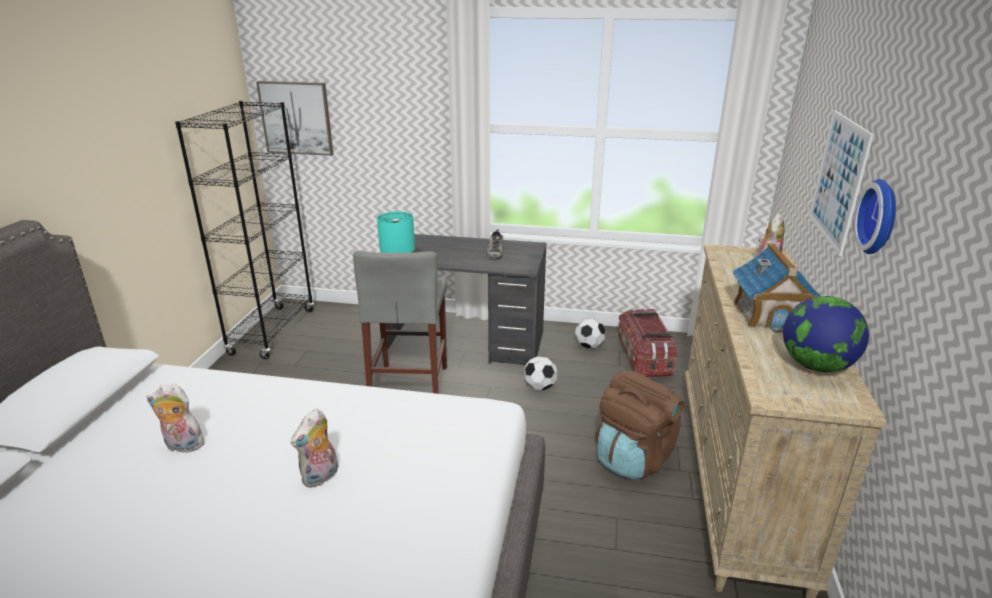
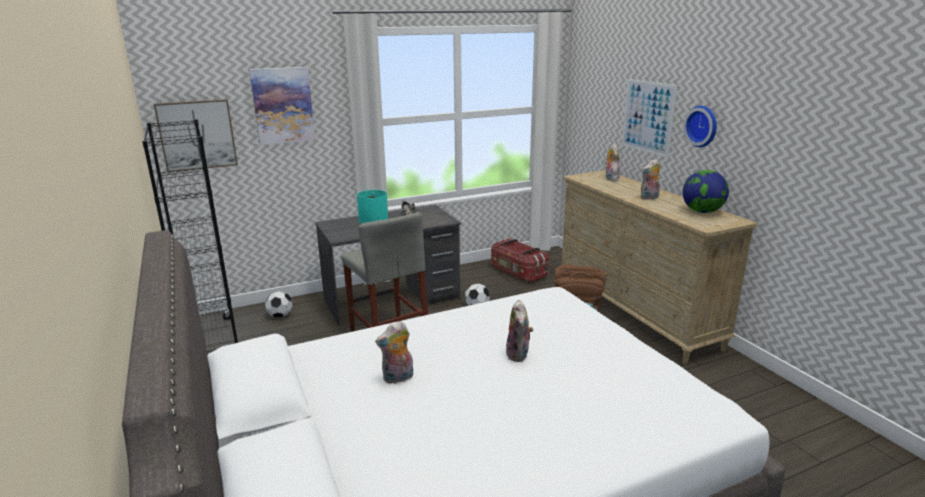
camera: 35 degrees left, 5 degrees down
football [575,318,606,348] -> football moved to [265,291,292,318]
toy house [733,243,821,333] -> plush toy [640,159,660,200]
none -> picture [249,67,315,145]

